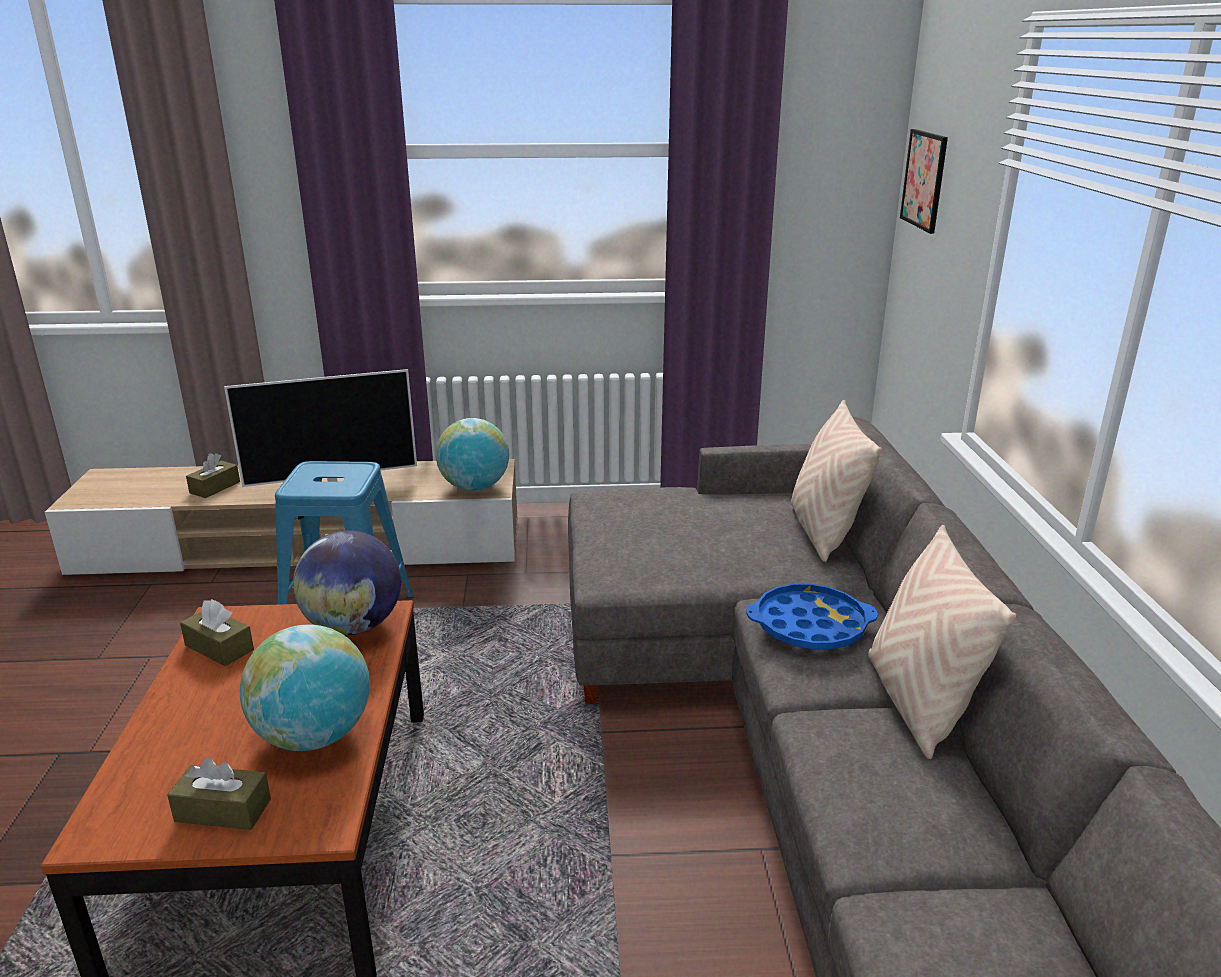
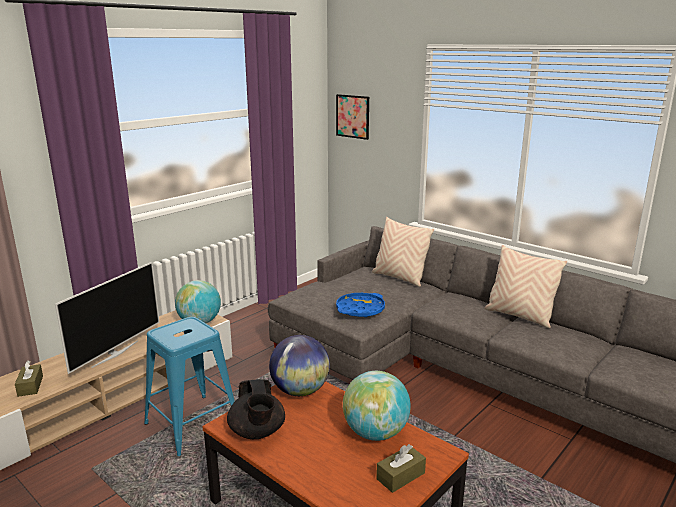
camera: 45 degrees left, 5 degrees down
brown tissue box [180,599,254,666] -> black teapot [227,379,285,439]
blue tray [747,584,878,649] -> blue tray moved to [336,293,385,317]

